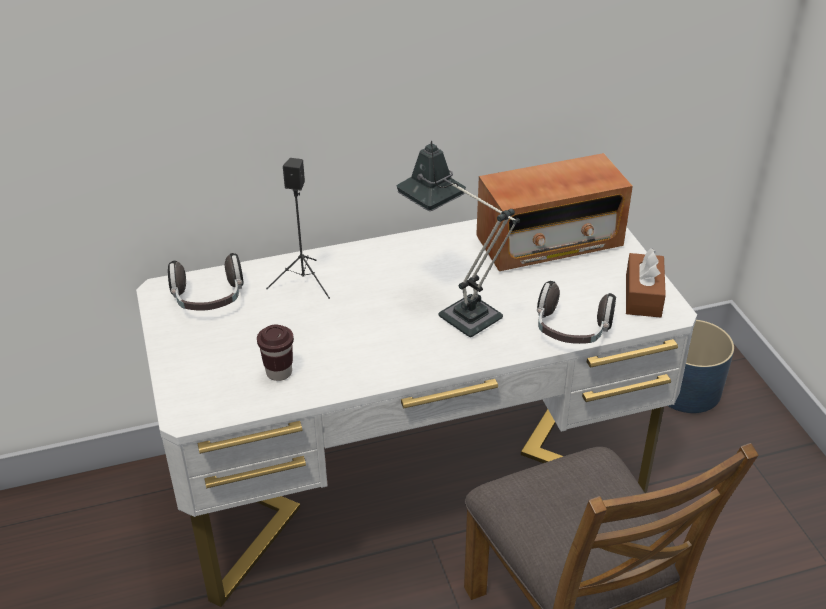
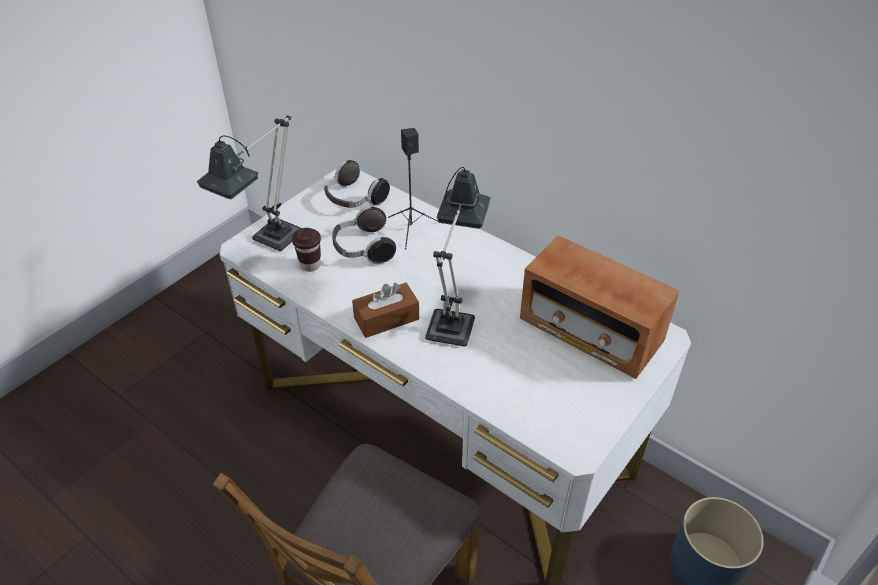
camera: 55 degrees right, 5 degrees up
headphones [537,281,616,344] -> headphones moved to [332,206,396,264]
brown tissue box [626,248,666,318] -> brown tissue box moved to [352,283,419,338]
none -> table lamp [197,115,302,251]

